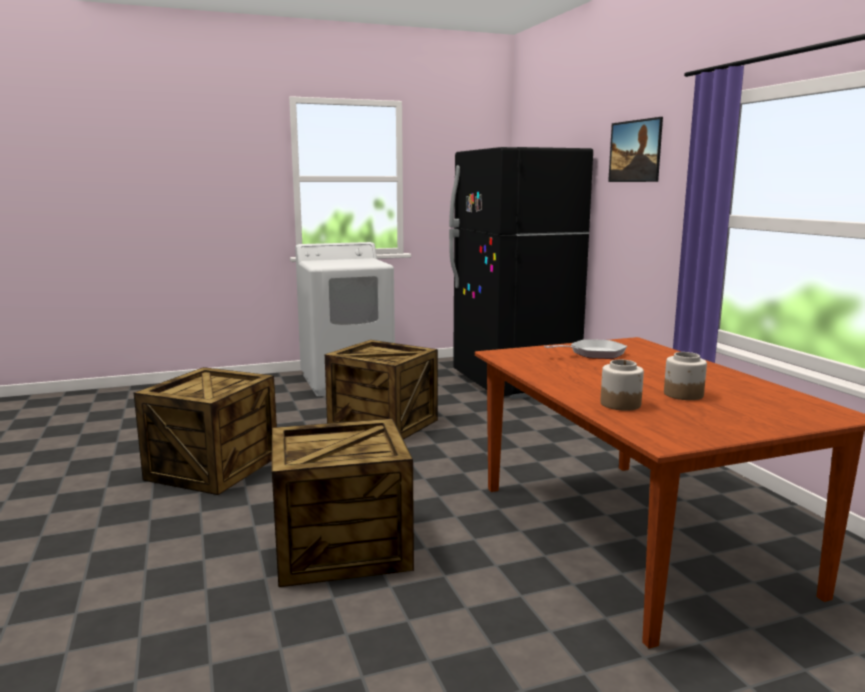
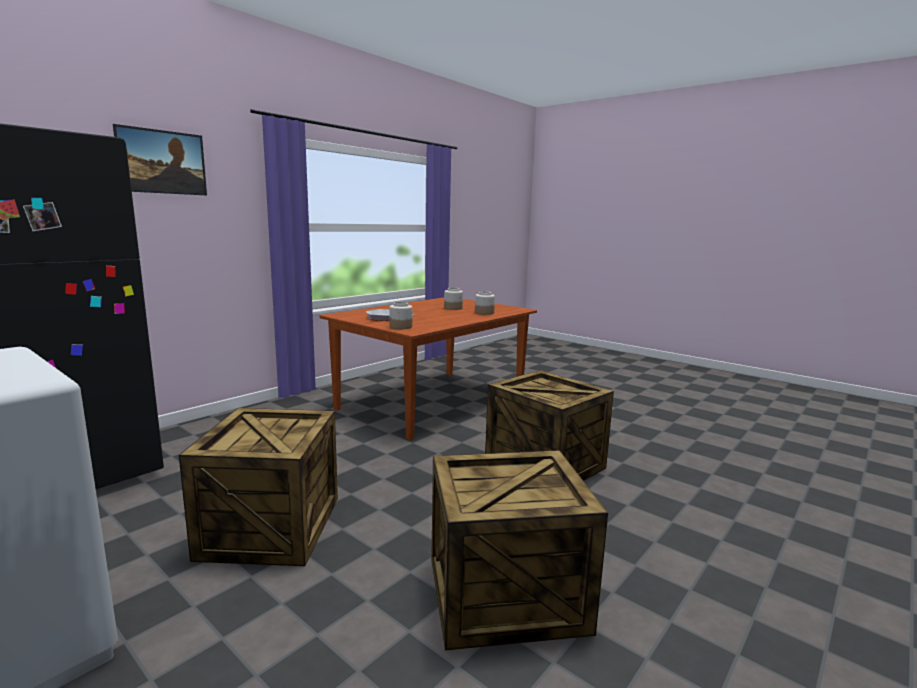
camera: 120 degrees left, 0 degrees up
none -> jar [389,302,412,329]

